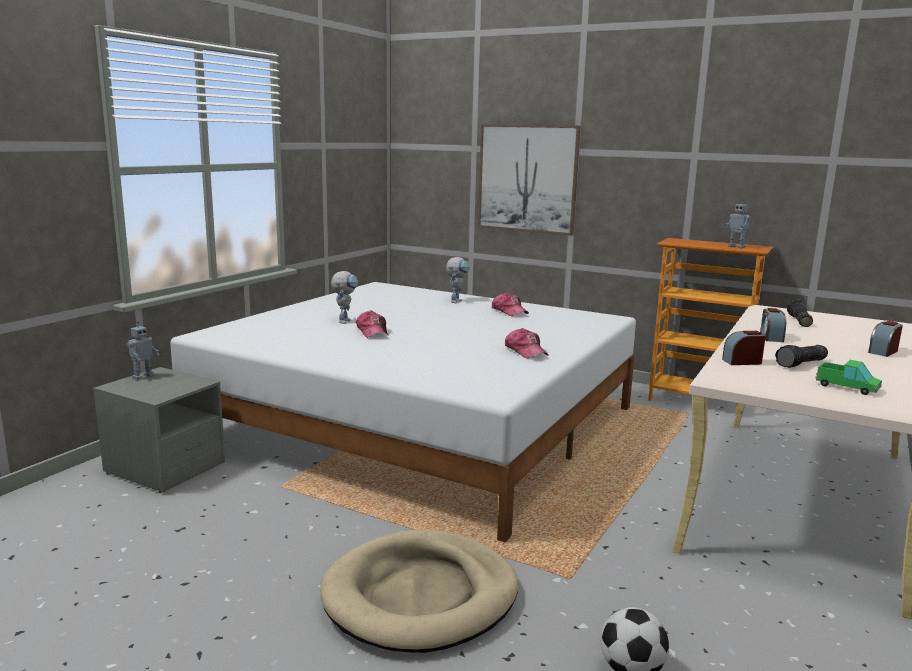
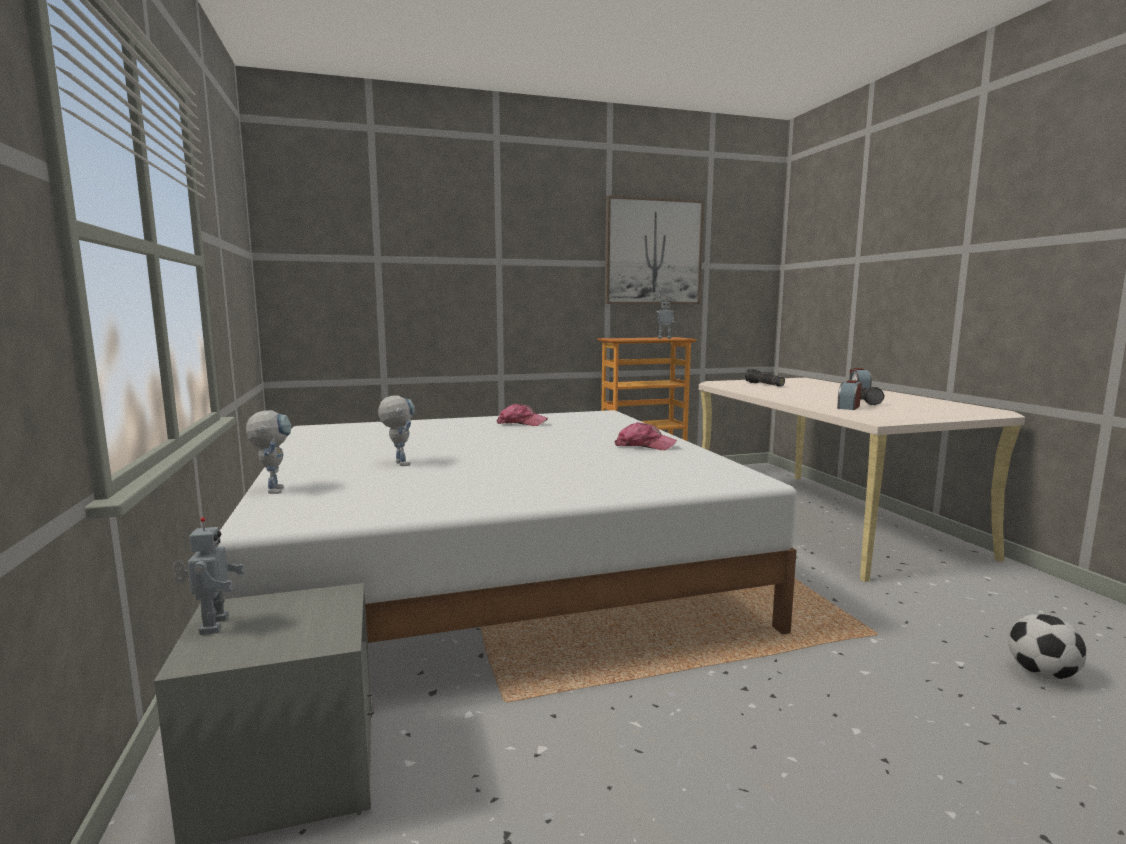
camera: 45 degrees left, 5 degrees down
beige dog bed [320,530,519,653] -> none
cap [356,310,389,338] -> none
toy robot [446,257,470,303] -> toy robot moved to [246,410,292,494]
picture [478,124,581,236] -> picture moved to [605,195,704,304]
alarm clock [760,308,786,342] -> none
toy truck [815,360,882,395] -> none

